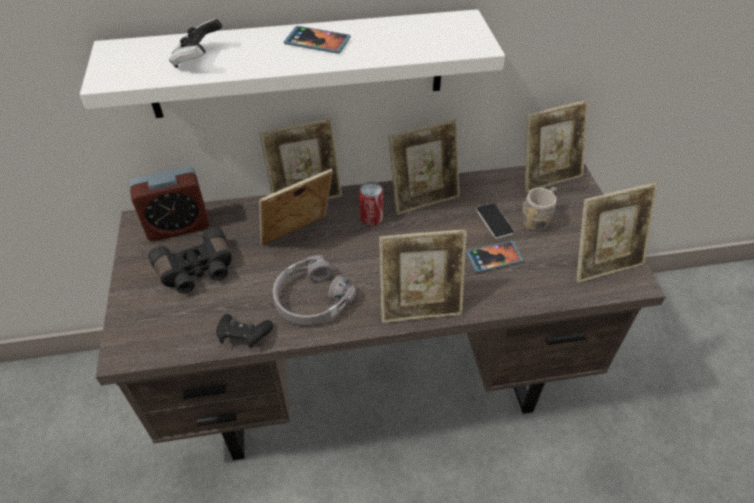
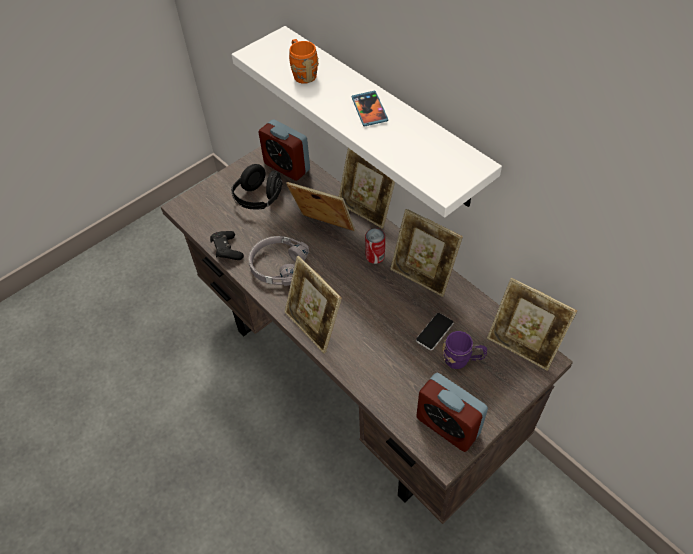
camera: 60 degrees right, 5 degrees up
black binoculars [148,227,232,294] -> black headphones [231,164,283,209]
game controller [169,18,222,68] -> orange mug [289,39,319,84]
phone [466,241,524,273] -> none
grey mug [523,187,558,231] -> purple mug [442,331,487,369]
picture frame [576,183,658,283] -> alarm clock [416,373,488,452]

